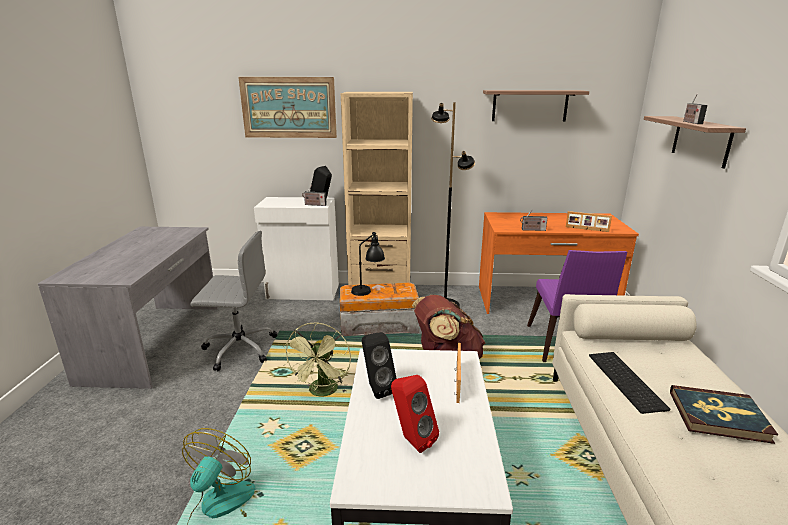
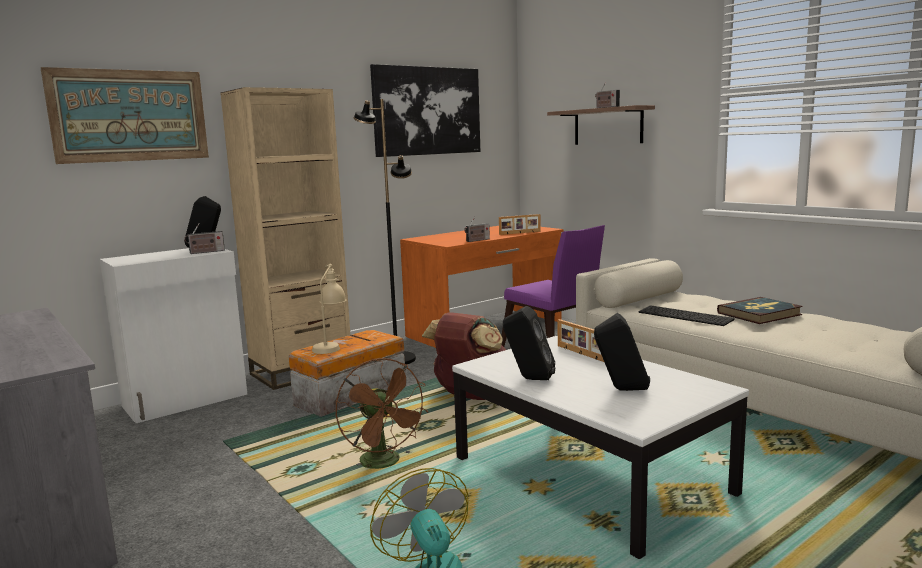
camera: 40 degrees left, 10 degrees down
grey office chair [191,231,277,371] -> none
green fan [283,322,351,397] -> brown fan [336,358,428,469]
black table lamp [351,232,385,296] -> beige table lamp [312,264,346,354]
red speaker [391,375,439,453] -> black speaker [594,313,650,391]
shelf [483,90,589,121] -> picture [370,64,480,157]

